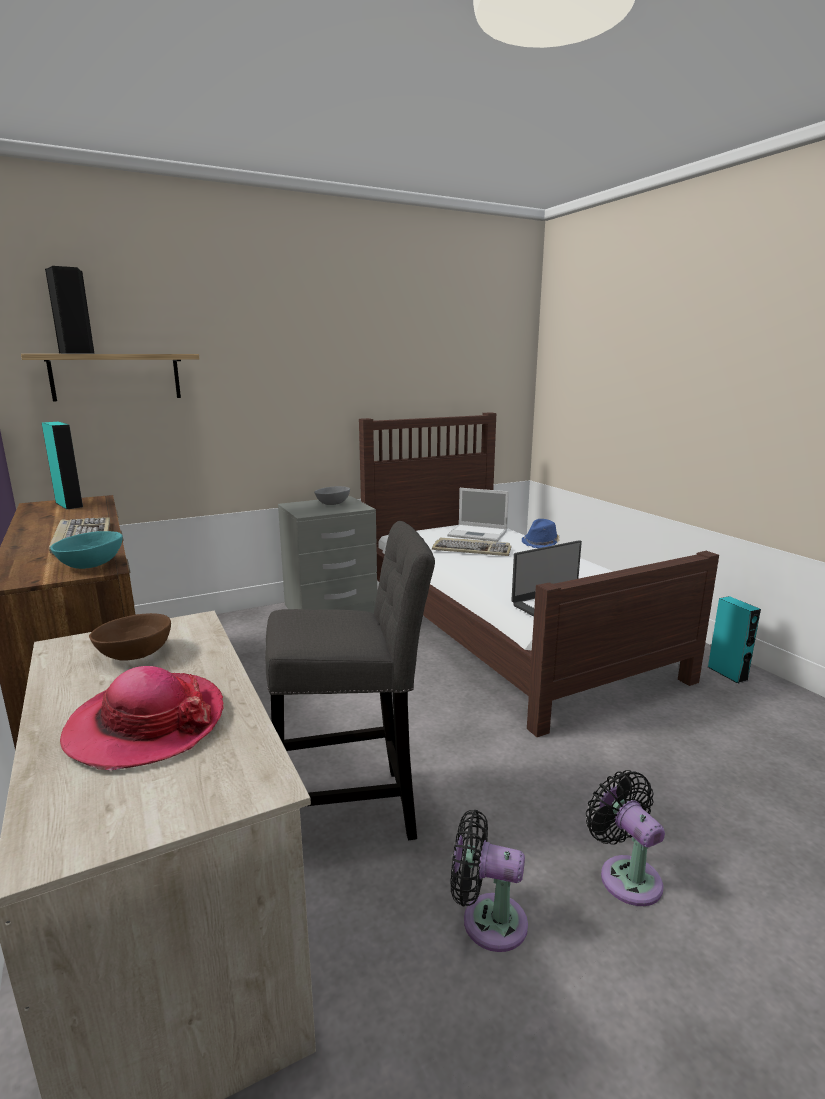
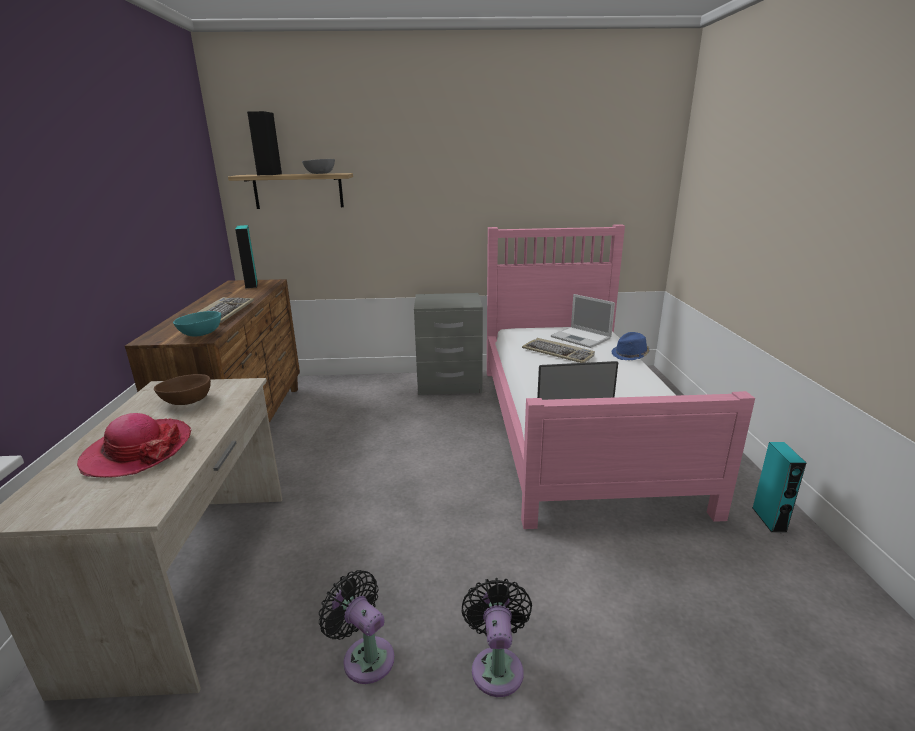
camera: 25 degrees right, 5 degrees up
grey stool [265,521,435,840] -> none
grey bowl [314,486,350,505] -> grey bowl moved to [302,159,335,174]
brown bed [359,412,719,737] -> pink bed [487,224,755,529]

